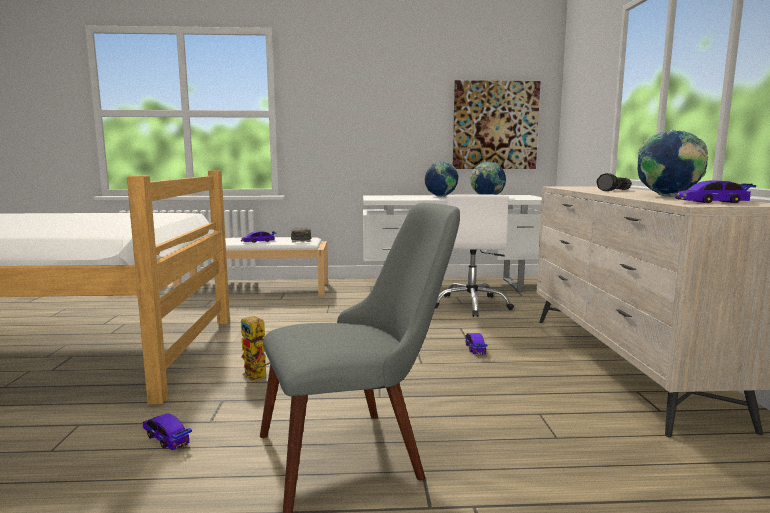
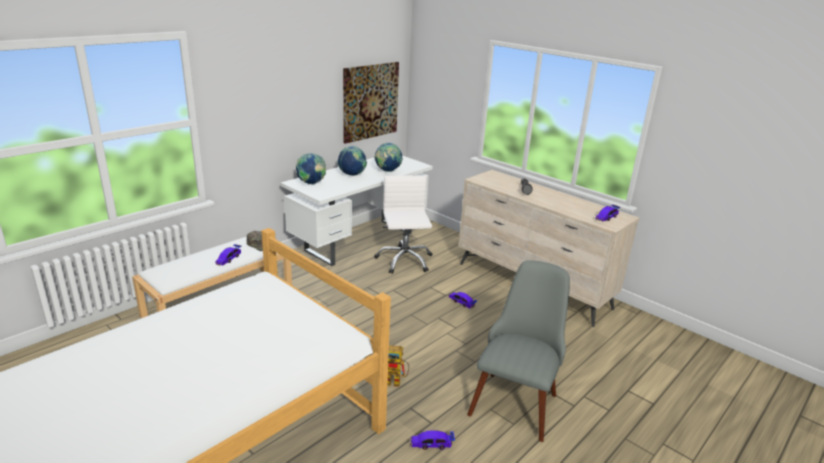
camera: 45 degrees left, 15 degrees up
white office chair [435,194,514,317] -> white office chair turned 150 degrees counterclockwise [374,175,432,274]
globe [638,130,708,197] -> globe moved to [296,153,326,184]

